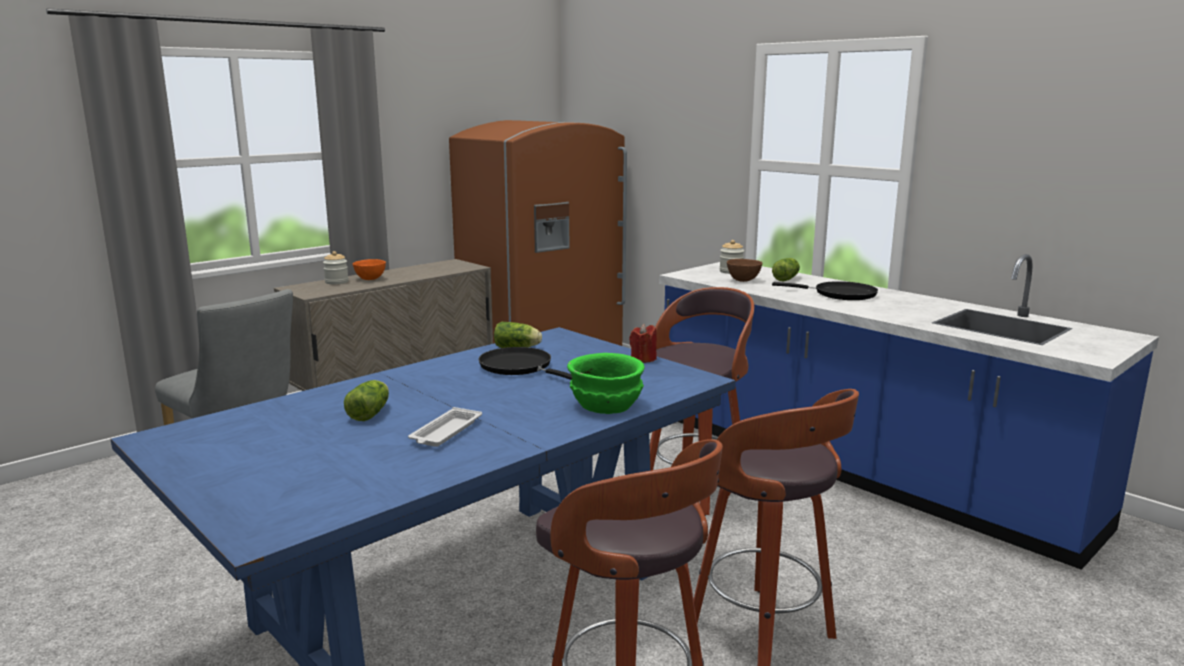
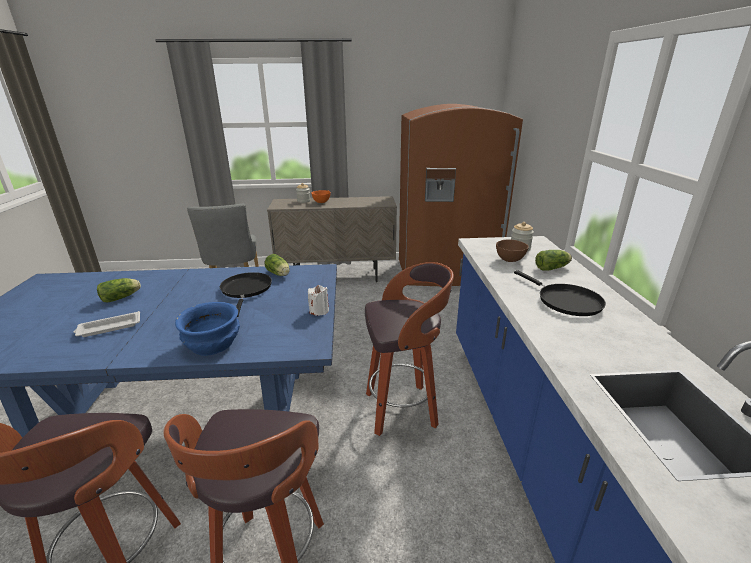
camera: 40 degrees right, 10 degrees up
green bowl [567,353,644,414] -> blue bowl [175,302,240,356]
red candle [629,324,657,363] -> white candle [308,285,329,316]

